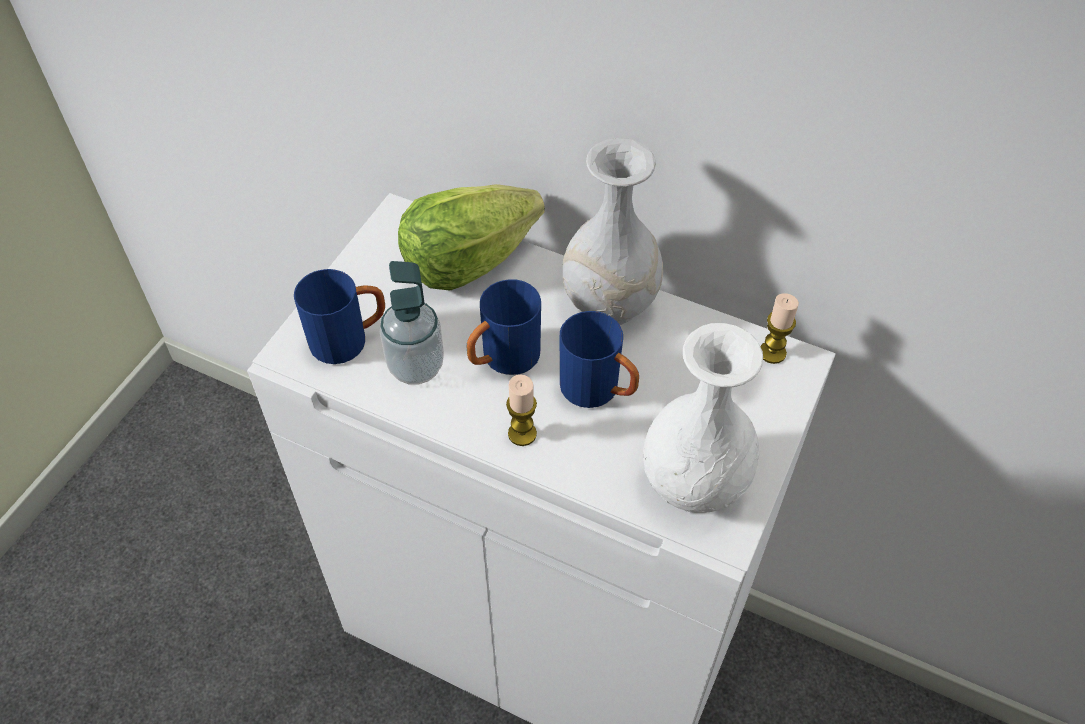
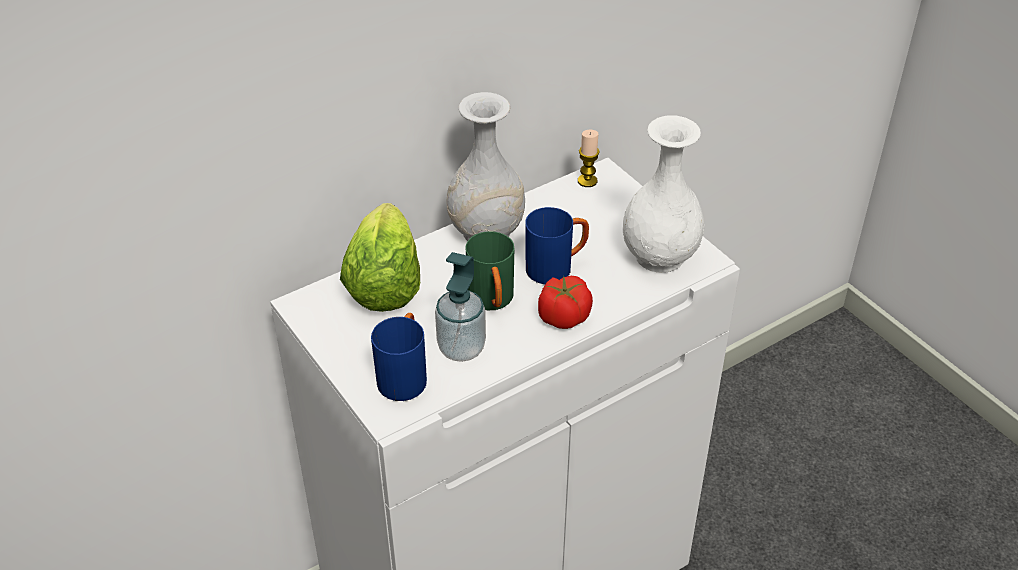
camera: 60 degrees left, 10 degrees down
blue mug [467,279,541,375] -> green mug [466,231,514,310]
candle [506,374,537,446] -> tomato [538,276,593,329]

